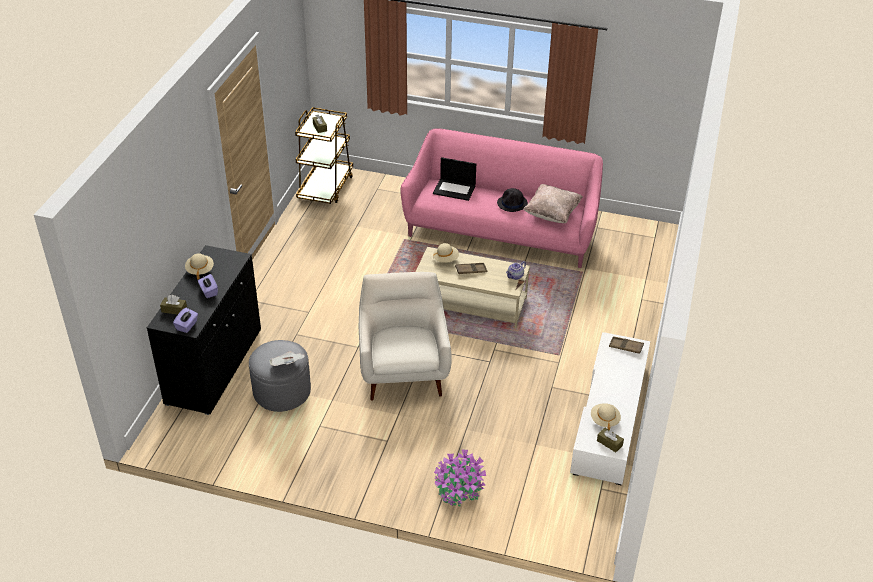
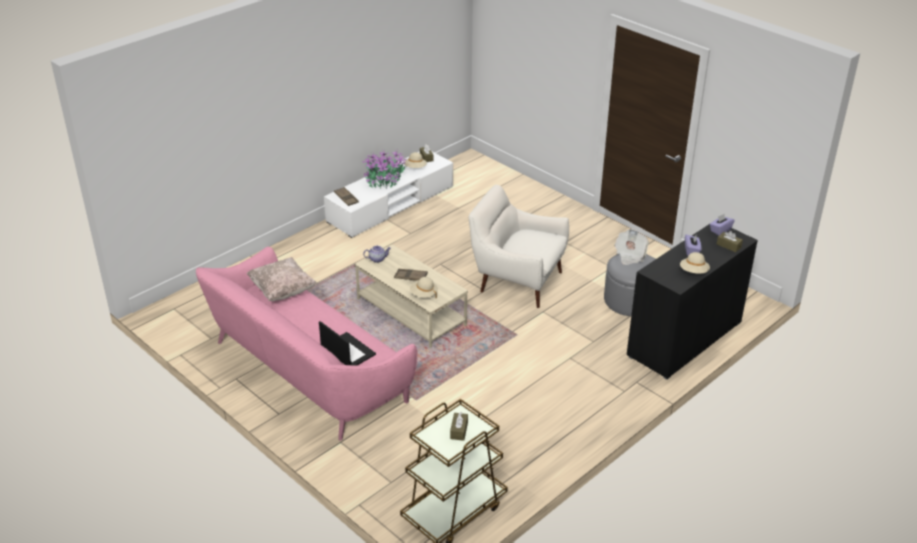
camera: 150 degrees left, 5 degrees down
white armchair [359,272,452,401] -> white armchair turned 90 degrees clockwise [469,185,569,308]
potted plant [434,449,486,507] -> potted plant moved to [362,150,407,189]
black hat [497,188,528,212] -> none

